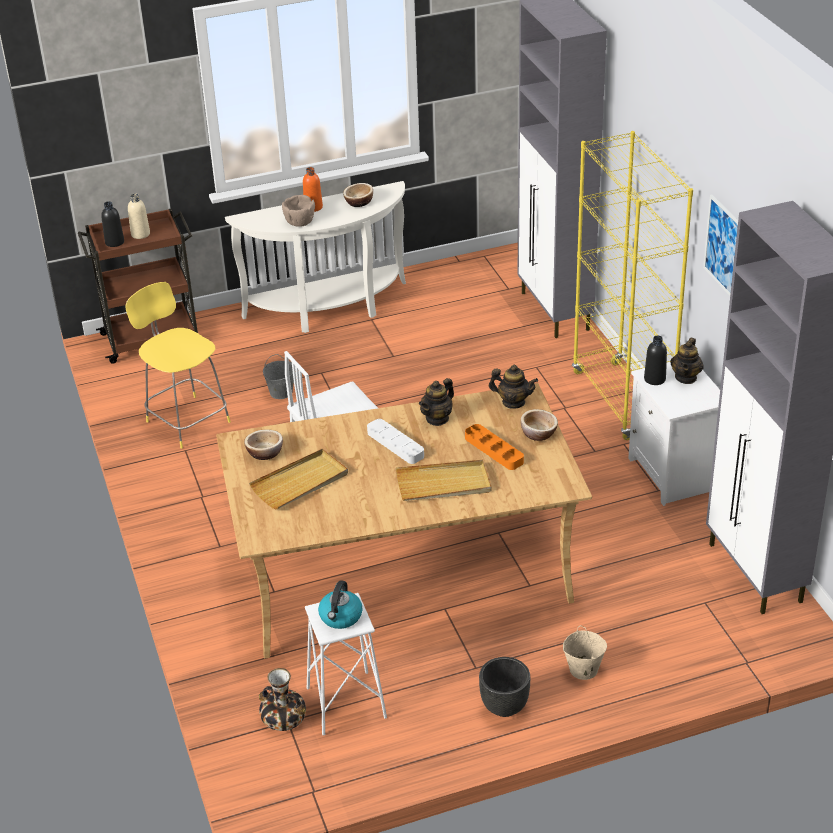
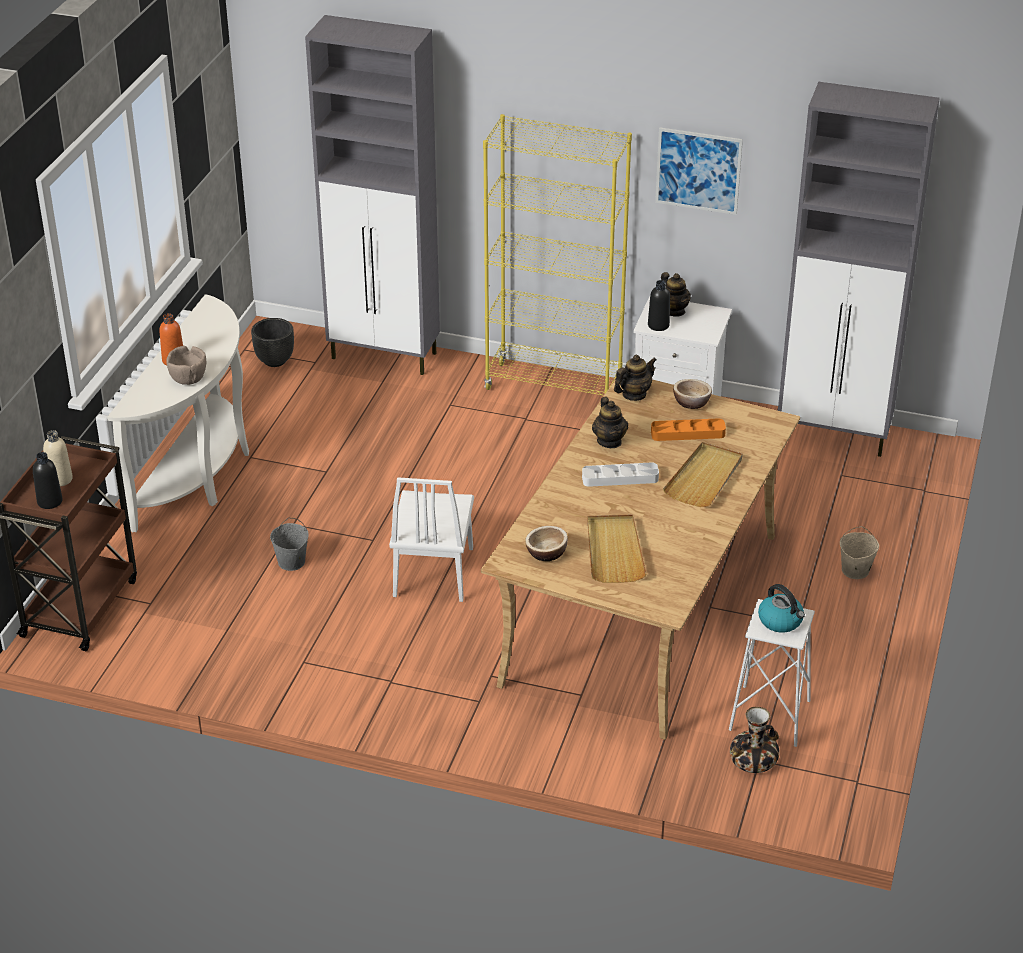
camera: 55 degrees left, 0 degrees up
yellow stool [125,282,231,449] -> none
bowl [343,183,373,207] -> none
black planter [479,657,530,717] -> black planter moved to [251,318,294,367]

